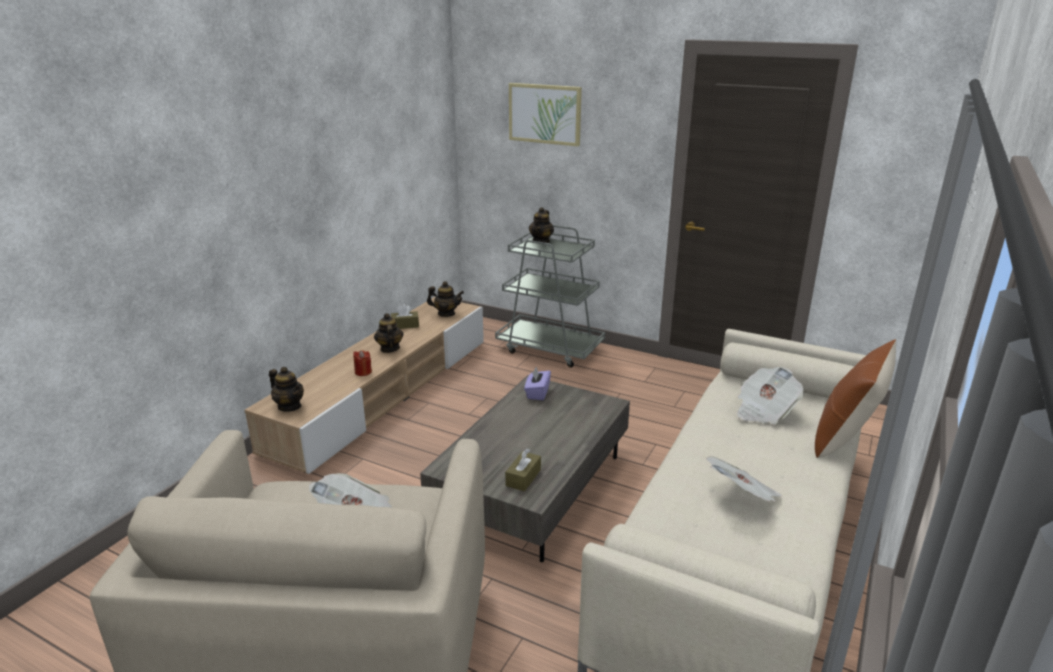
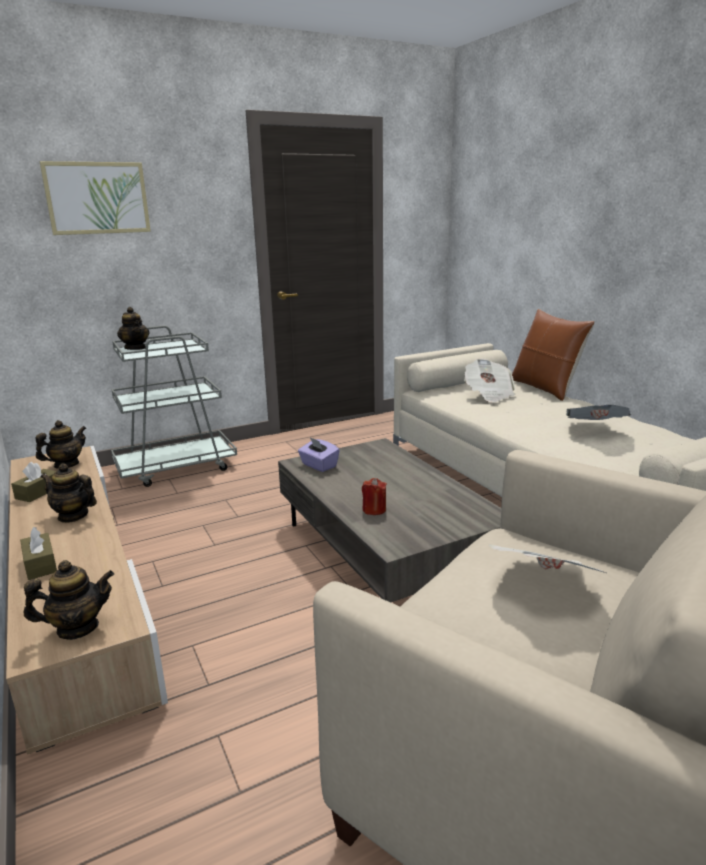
camera: 55 degrees left, 5 degrees down
red candle [353,350,372,376] -> red candle moved to [362,478,387,515]
brown tissue box [505,448,541,492] -> brown tissue box moved to [20,527,57,580]

